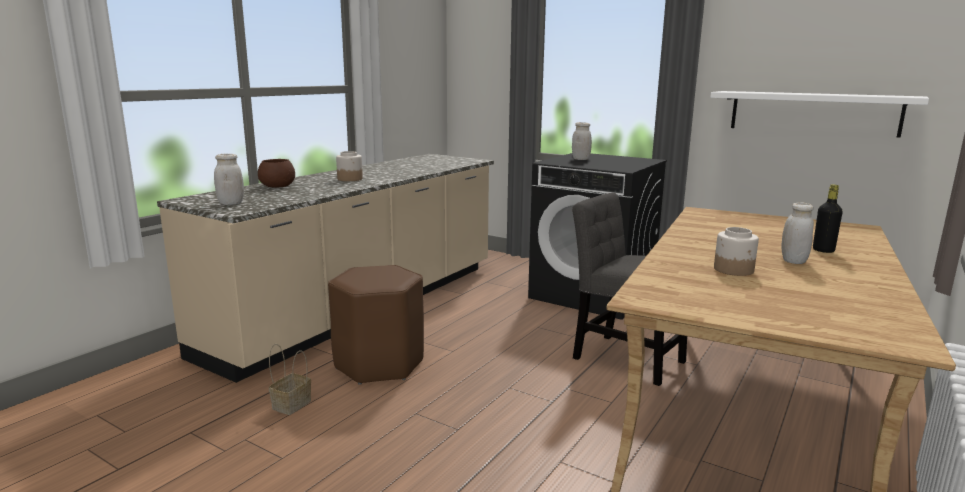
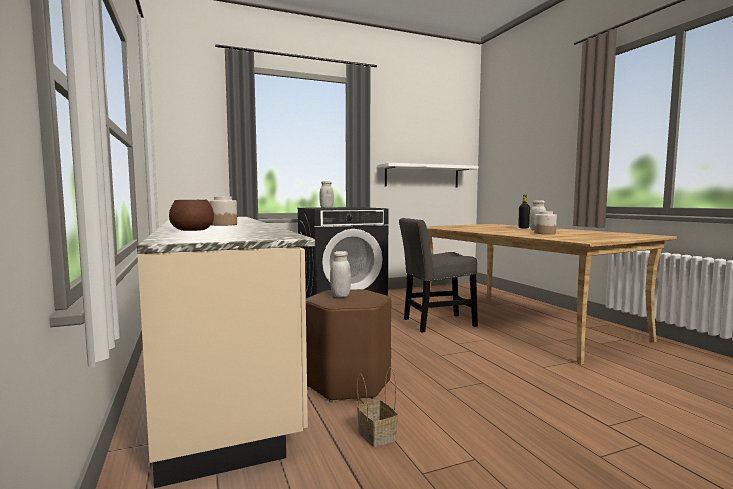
camera: 55 degrees left, 10 degrees down
white jar [214,154,244,205] -> white jar moved to [330,251,351,297]

